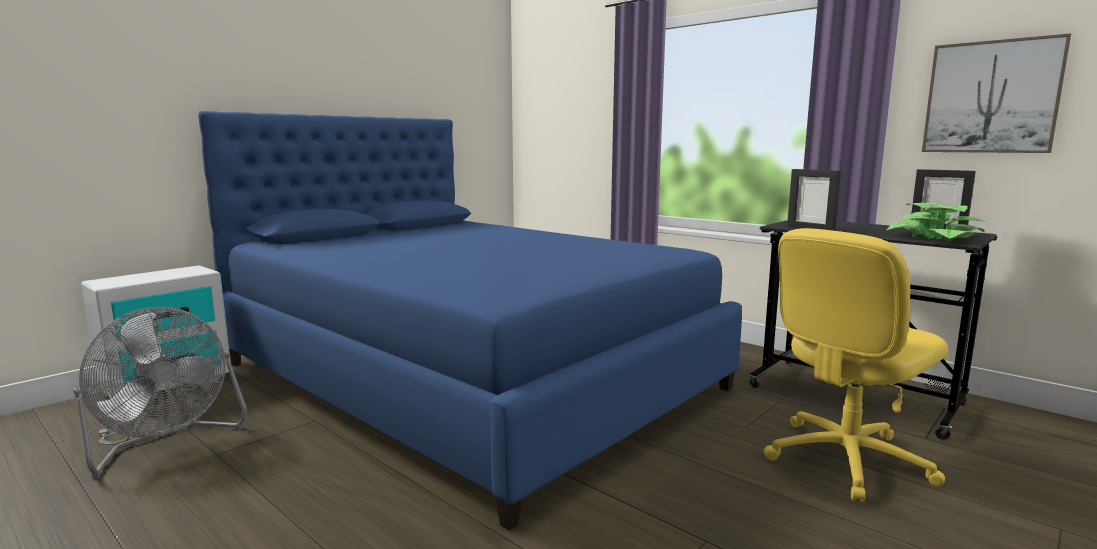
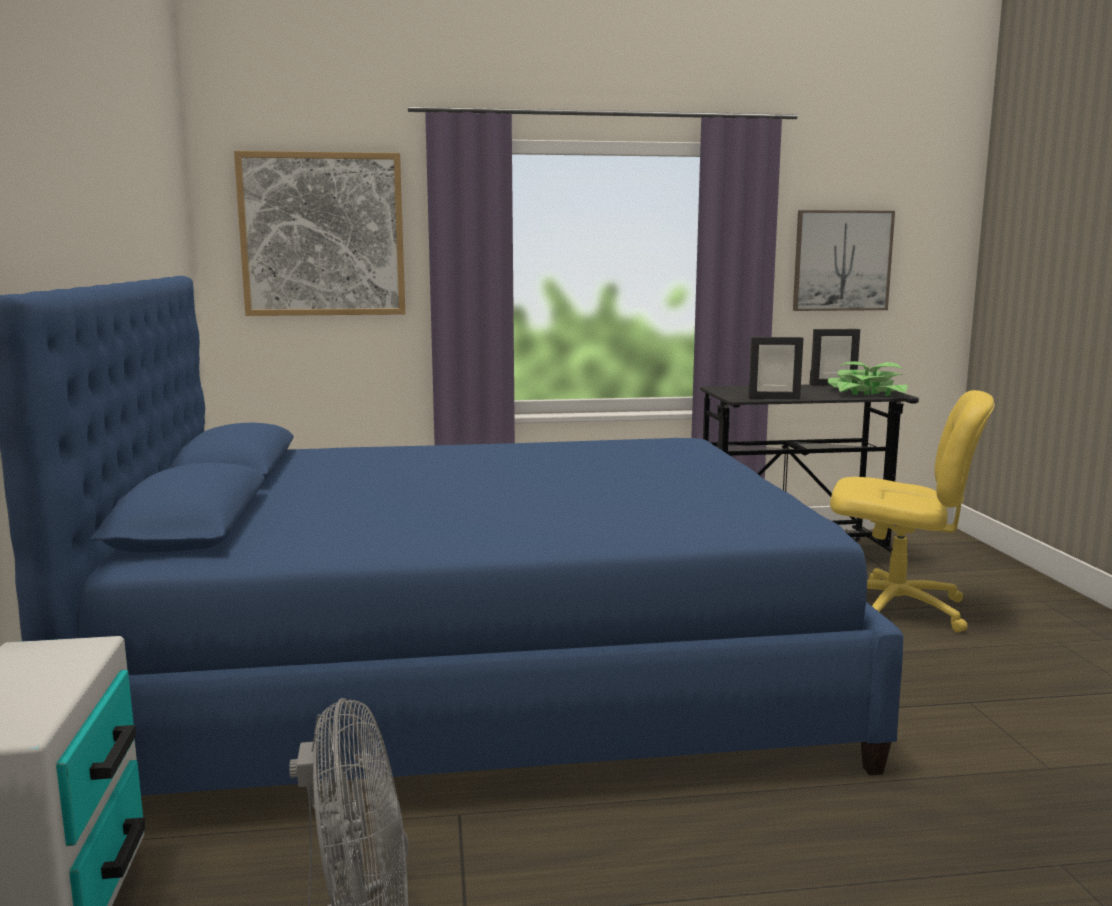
camera: 50 degrees left, 0 degrees up
yellow office chair [763,228,948,502] -> yellow office chair turned 75 degrees counterclockwise [830,390,995,633]
none -> picture [234,151,405,316]

